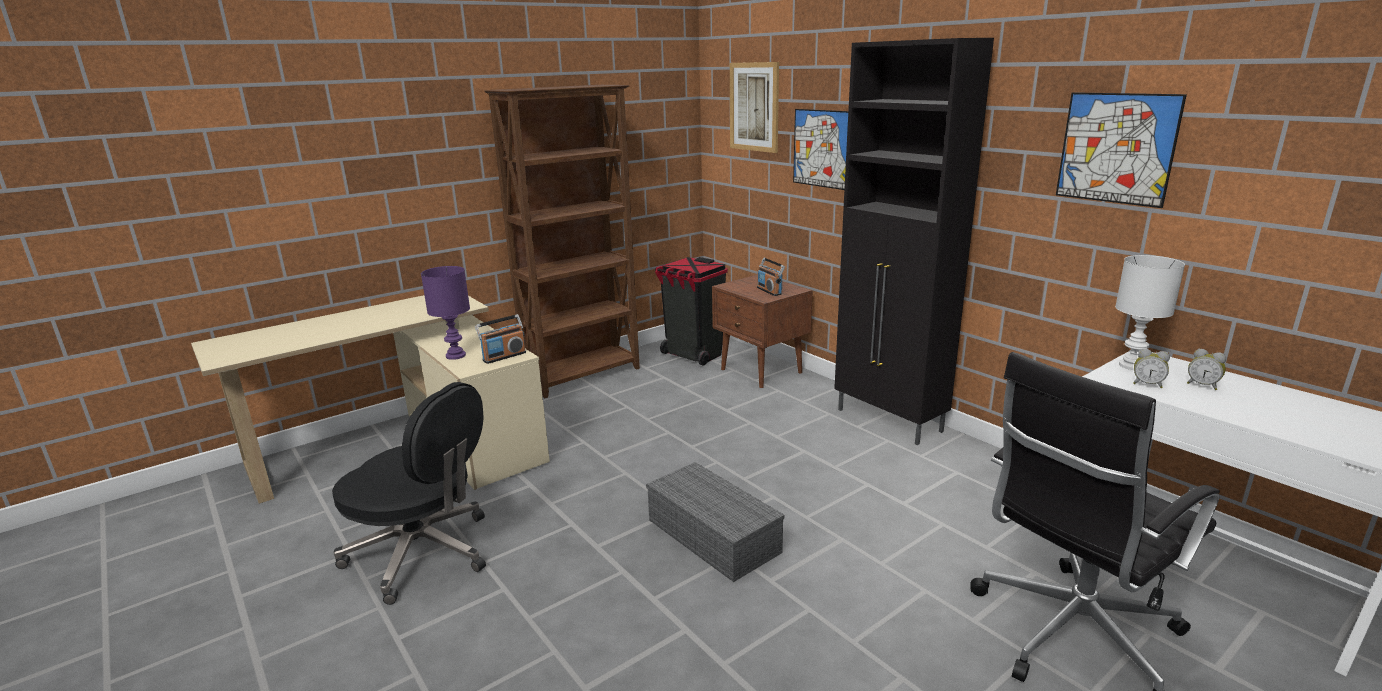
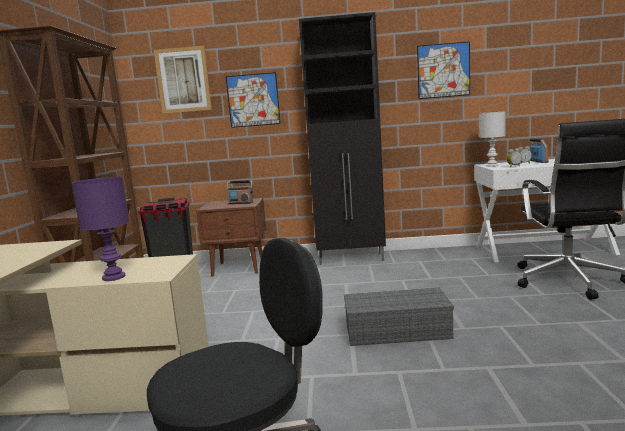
camera: 50 degrees left, 10 degrees down
radio [475,314,526,364] -> radio moved to [529,139,549,163]

